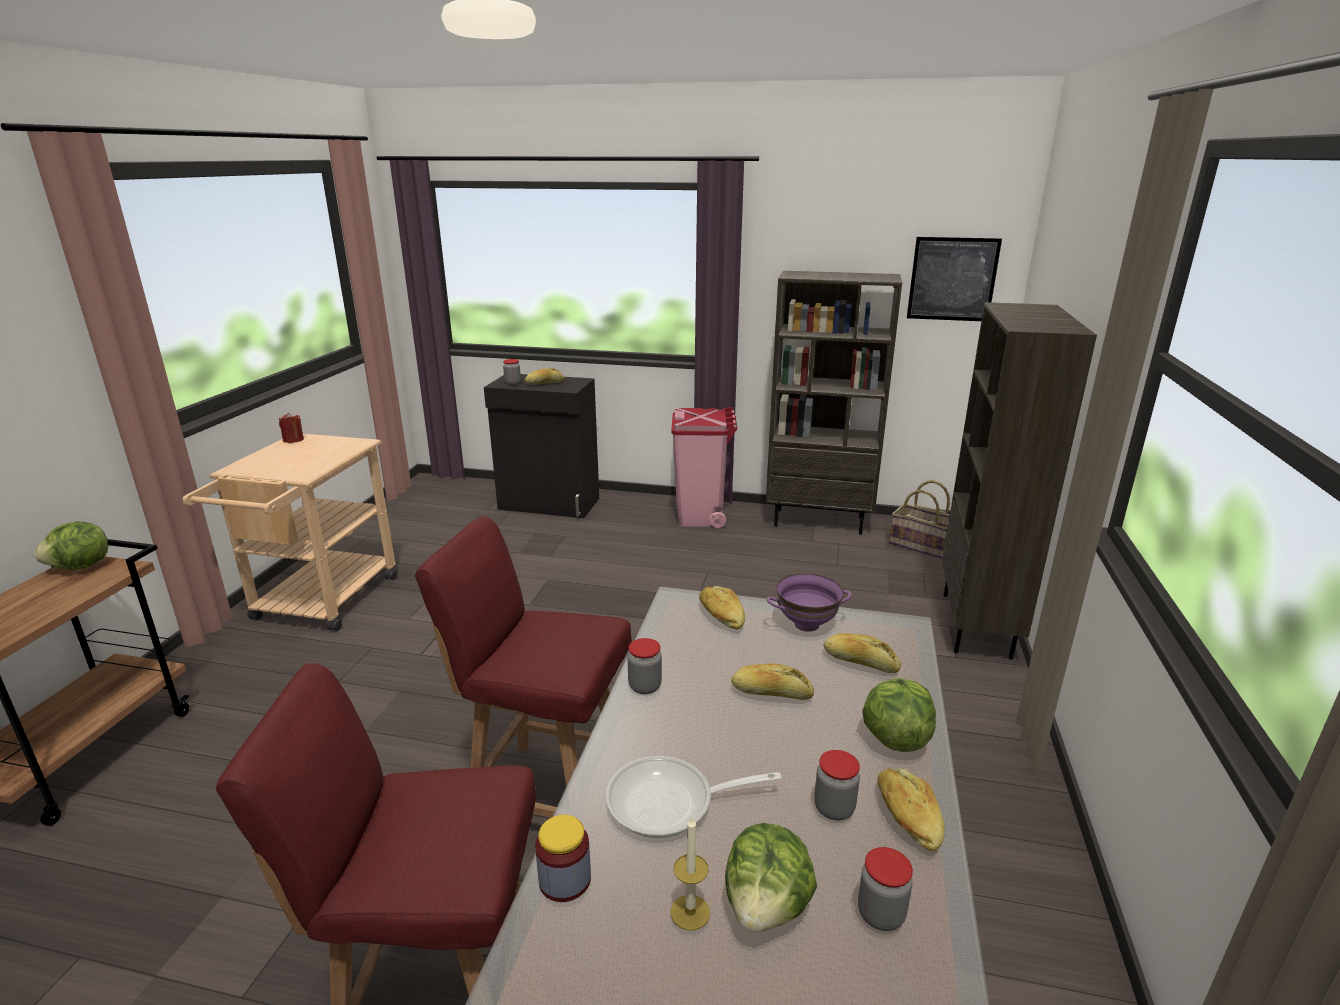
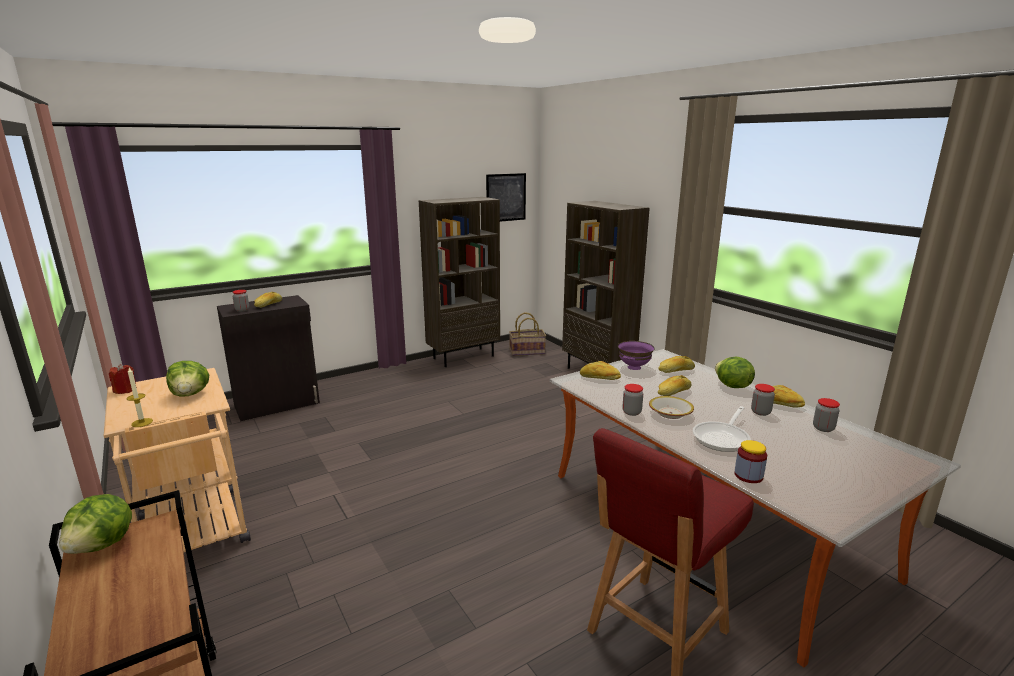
camera: 45 degrees left, 5 degrees down
red chair [415,516,632,818] -> none
pink trash can [671,407,738,528] -> none
candle [671,816,710,931] -> candle moved to [127,368,153,427]
lettuce [725,823,817,933] -> lettuce moved to [166,361,209,397]
none -> bowl [649,396,694,419]

